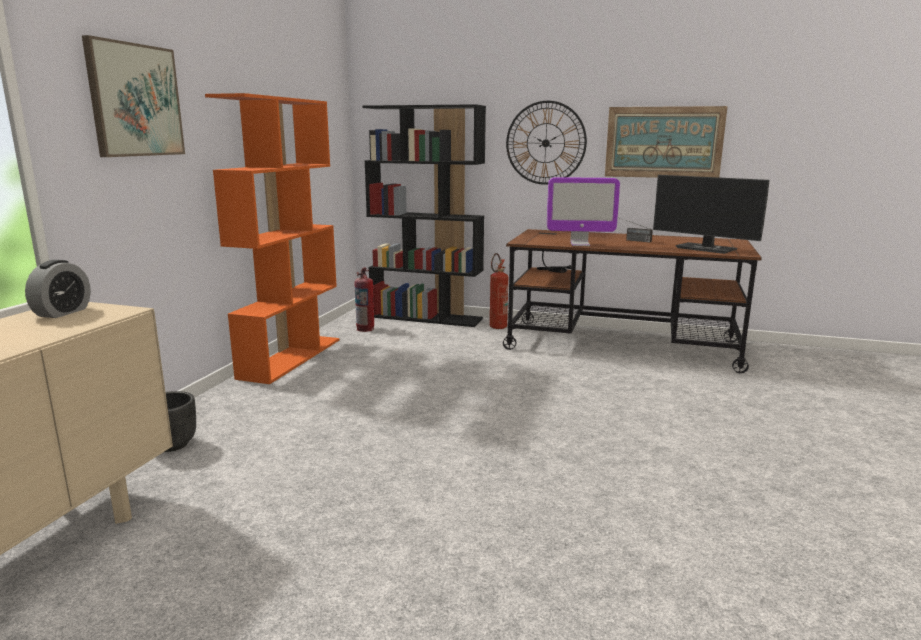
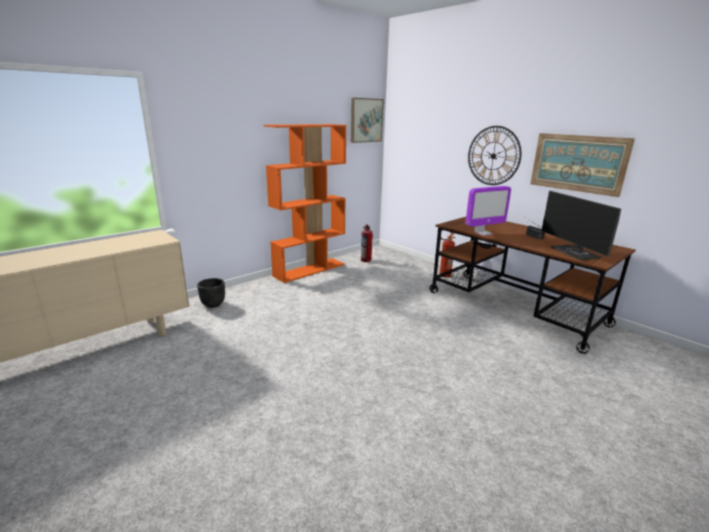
camera: 30 degrees right, 5 degrees up
alarm clock [25,260,91,318] -> none
picture [82,35,185,157] -> picture moved to [351,98,384,143]
black bookcase [362,104,486,327] -> none
monitor [547,177,620,246] -> monitor turned 60 degrees counterclockwise [465,186,511,236]

